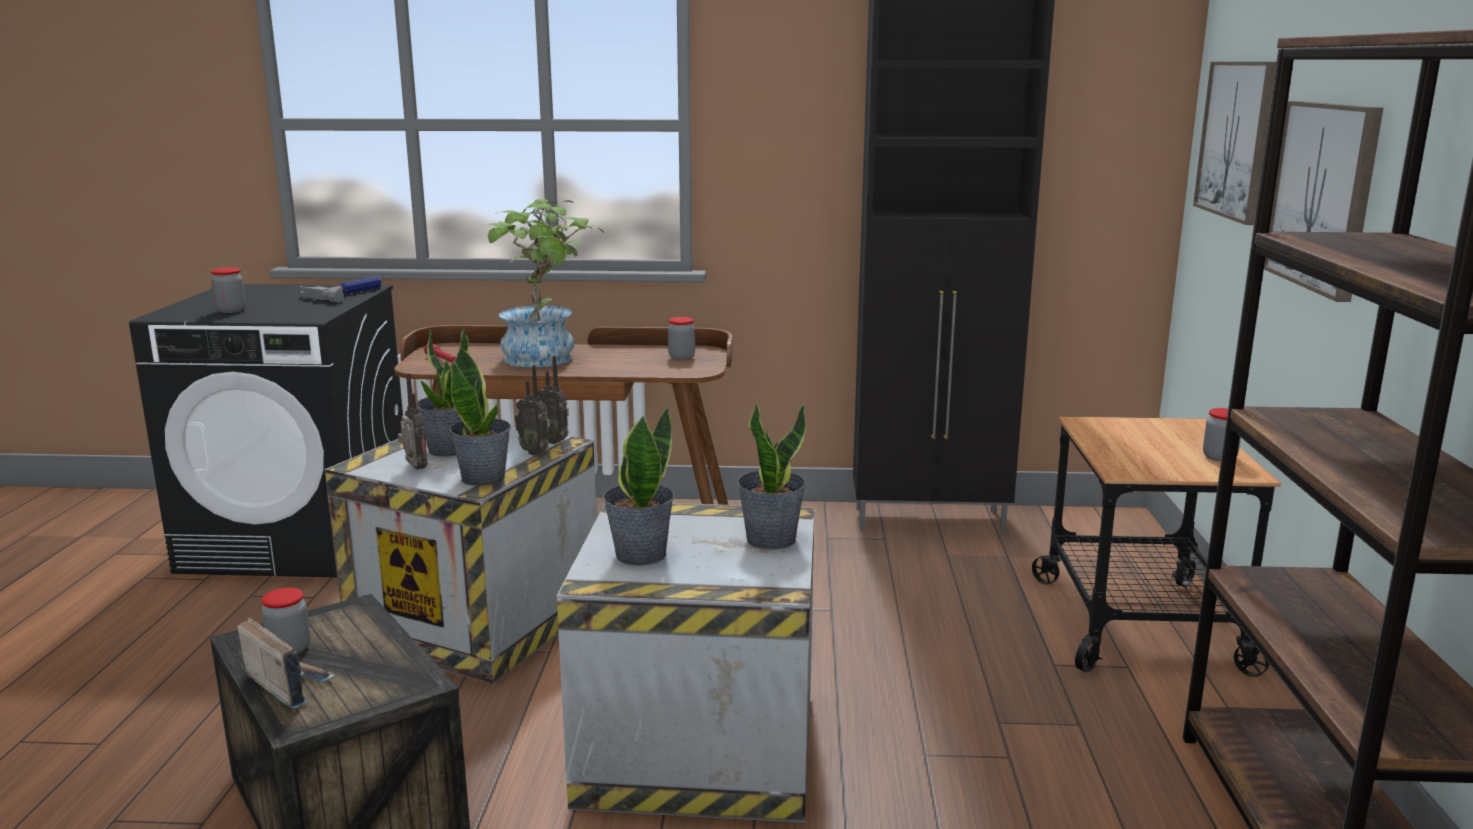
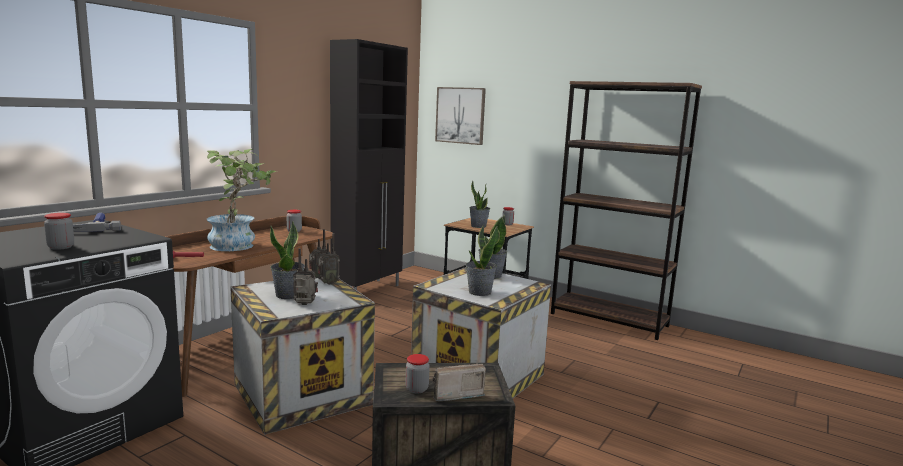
camera: 60 degrees left, 5 degrees down
potted plant [449,346,511,486] -> potted plant moved to [469,180,490,228]
picture [1264,101,1383,302] -> none

